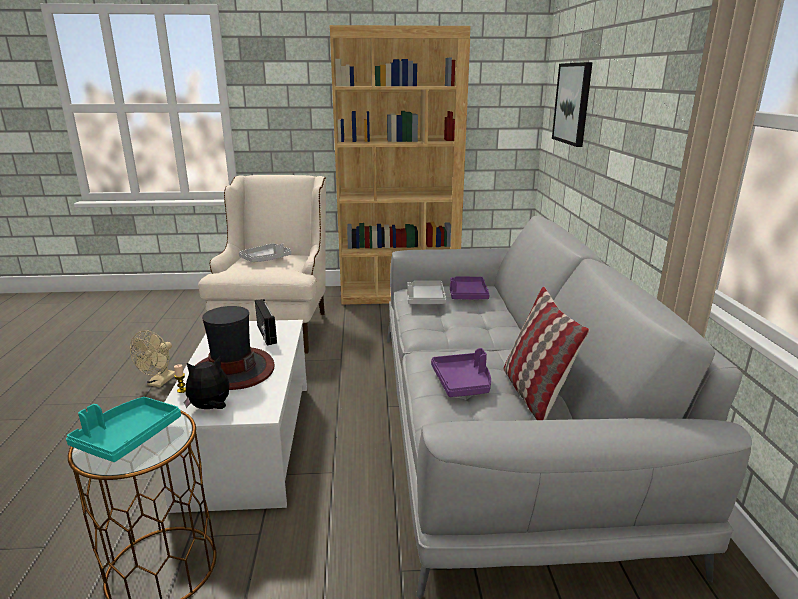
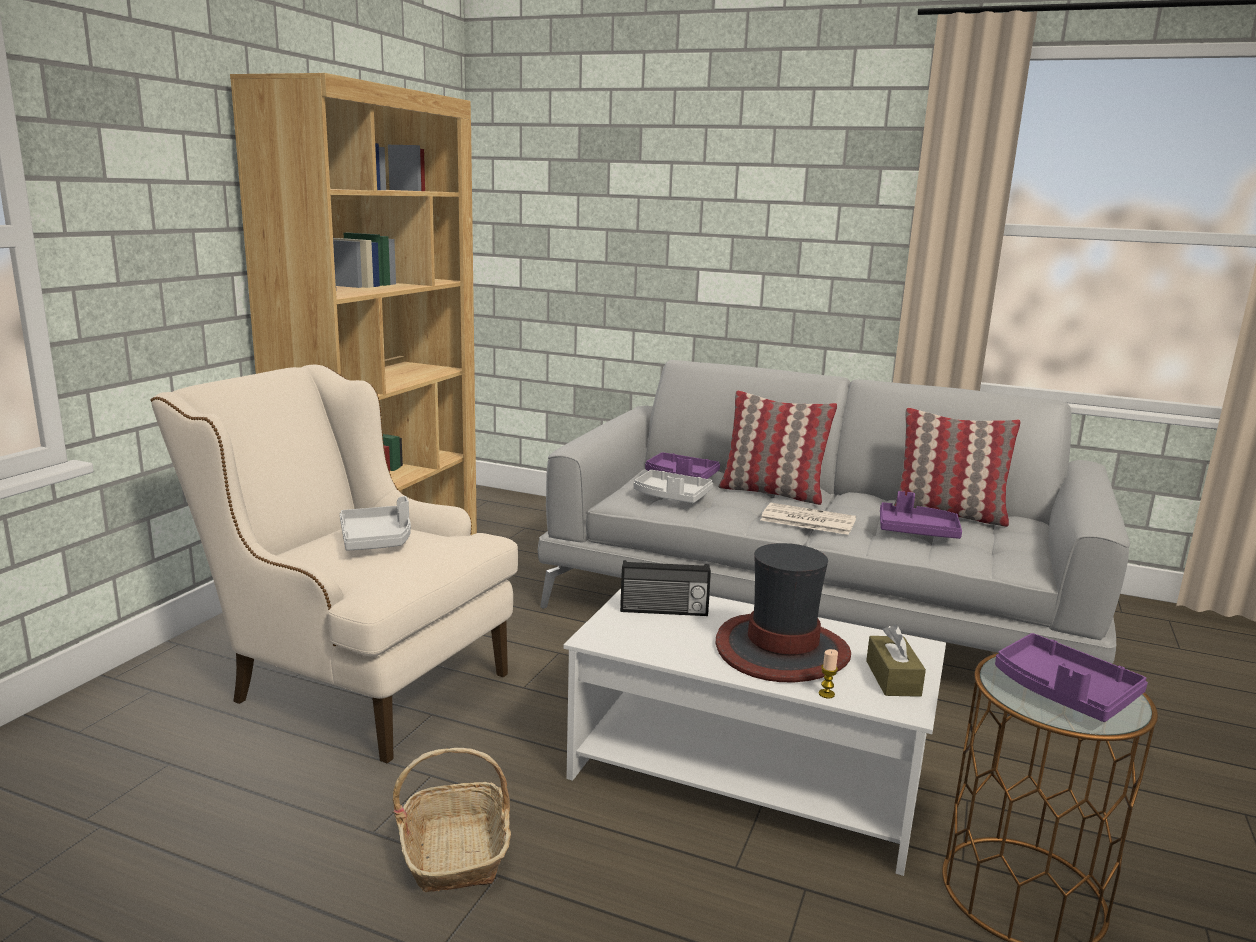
camera: 65 degrees left, 5 degrees down
turquoise tray [66,397,181,462] -> purple tray [995,633,1148,722]
beige fan [130,331,175,387] -> basket [393,748,511,892]
plush toy [184,356,230,409] -> brown tissue box [866,625,926,697]
picture [552,62,593,147] -> none
none -> pillow [718,390,837,505]
none -> newspaper [761,503,856,535]

